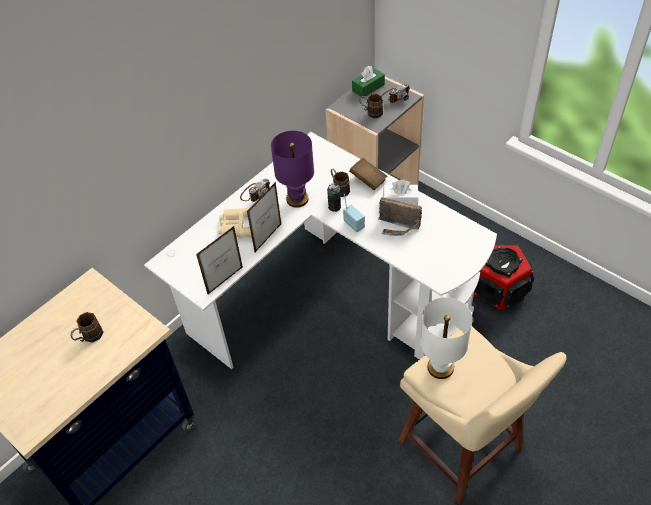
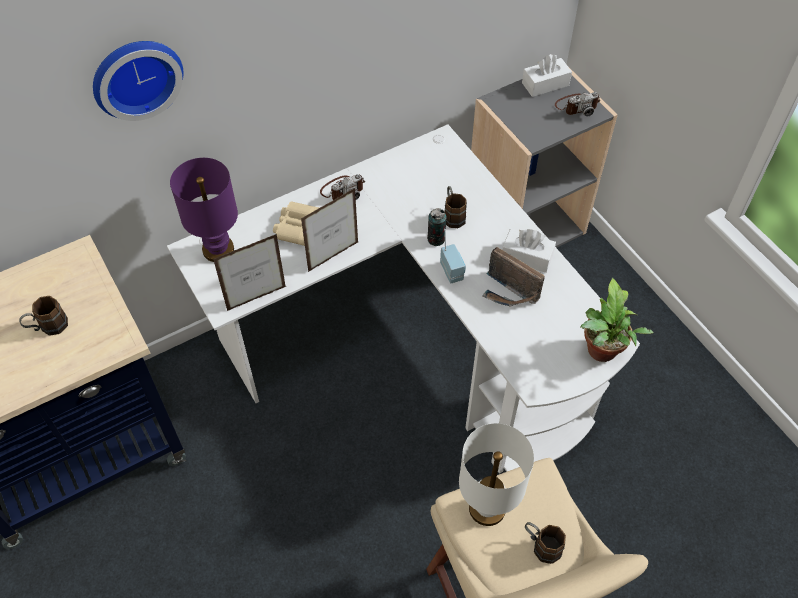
camera: 15 degrees right, 5 degrees up
purple table lamp [271,131,314,208] -> purple table lamp moved to [170,158,238,262]
brown book [349,158,387,190] -> none
green tissue box [352,66,385,98] -> white tissue box [522,54,572,97]
brown mug [359,94,383,118] -> brown mug moved to [525,522,566,564]
speaker [474,245,534,310] -> none
none -> wall clock [93,41,183,121]
none -> potted plant [580,278,653,362]

